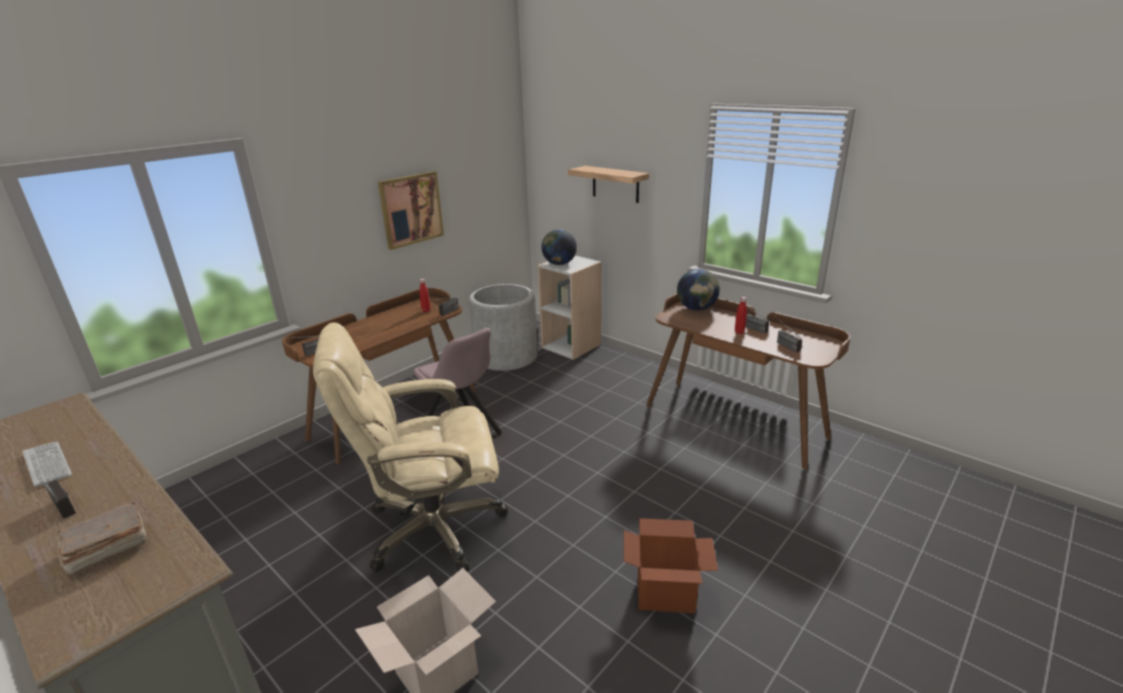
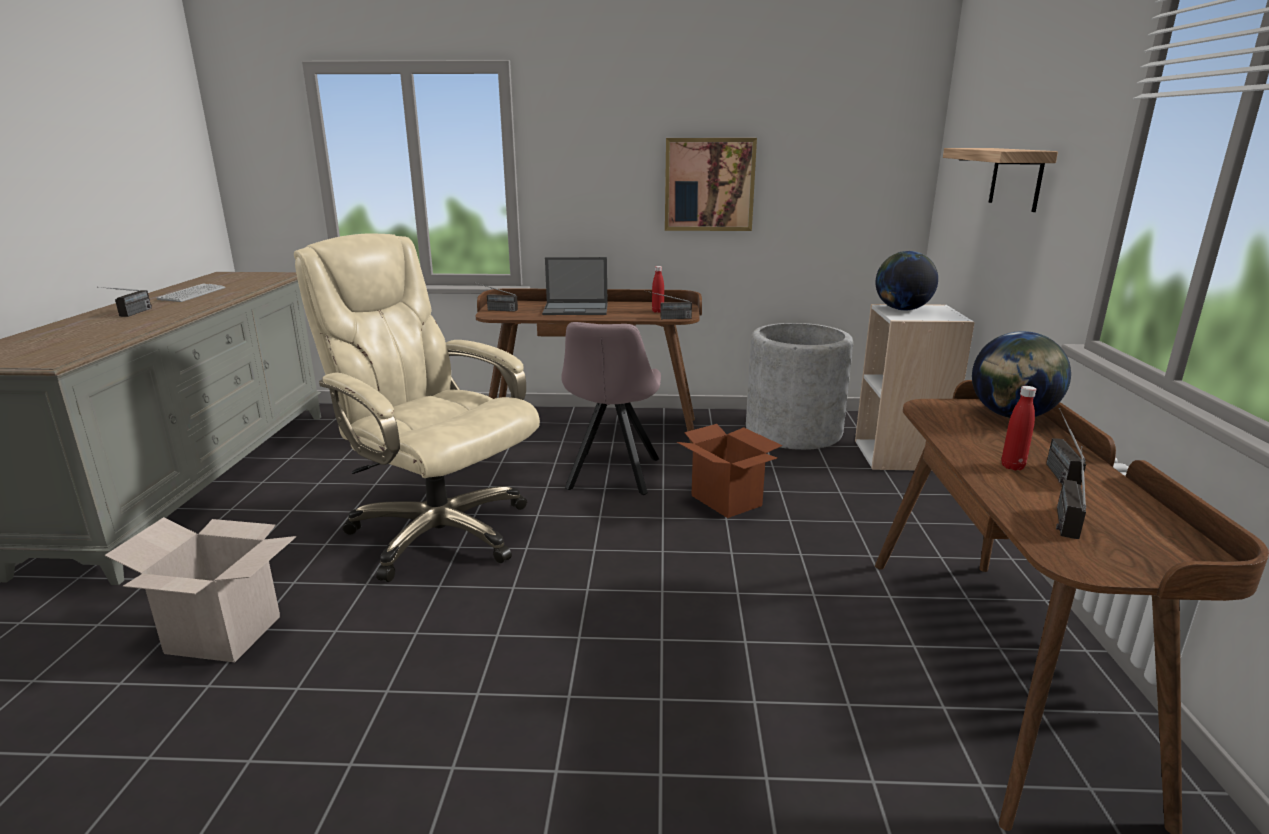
camera: 50 degrees right, 5 degrees down
brown book [58,502,147,576] -> none
cardboard box [624,518,718,613] -> cardboard box moved to [677,424,782,518]
none -> laptop [542,257,608,315]

